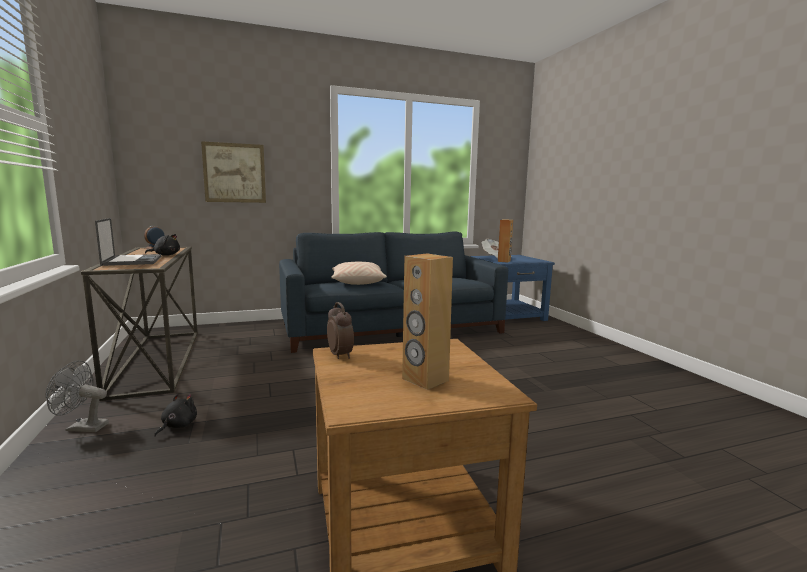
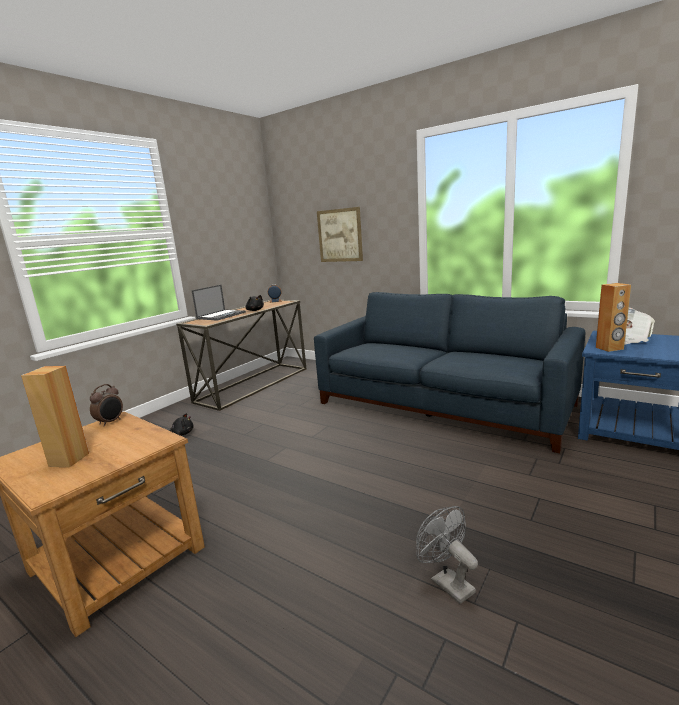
camera: 55 degrees right, 5 degrees up
grey fan [46,360,109,432] -> grey fan moved to [416,506,478,604]
beige pillow [331,262,387,285] -> none

